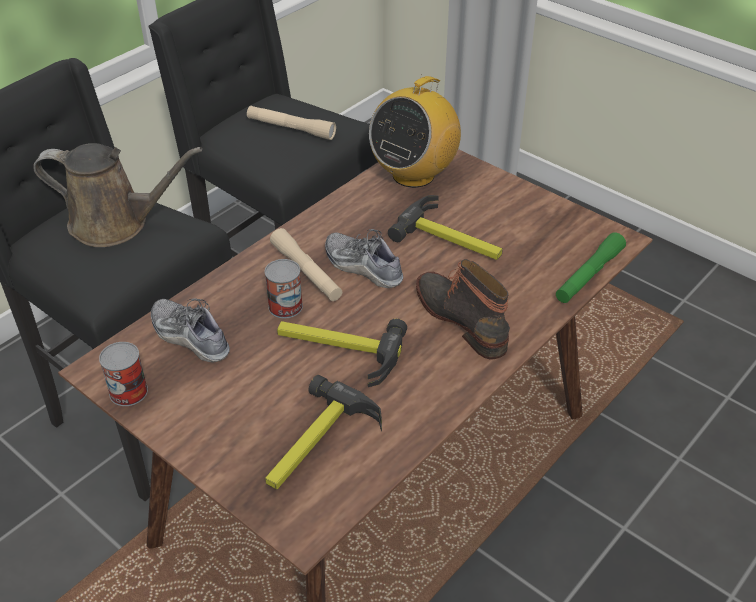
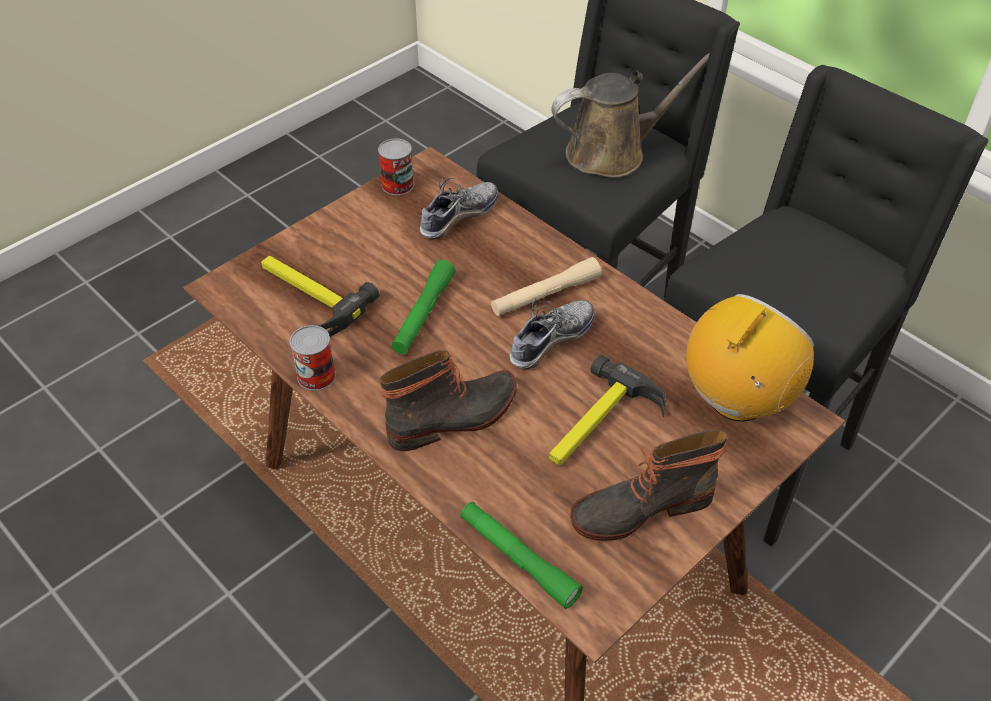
camera: 95 degrees right, 5 degrees up
brown watering can [33,143,202,247] -> brown watering can turned 120 degrees counterclockwise [551,53,710,178]
beige flashlight [247,106,336,140] -> none
can [265,259,303,318] -> can moved to [290,325,336,391]
hammer [277,319,407,387] -> green flashlight [391,260,456,354]
radio [369,74,461,188] -> radio turned 90 degrees clockwise [686,294,814,422]
none -> boot [570,430,728,541]

